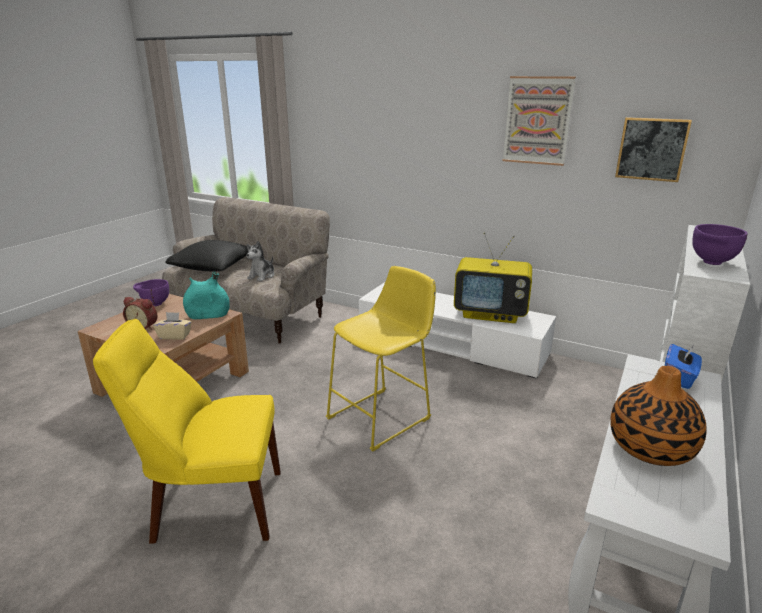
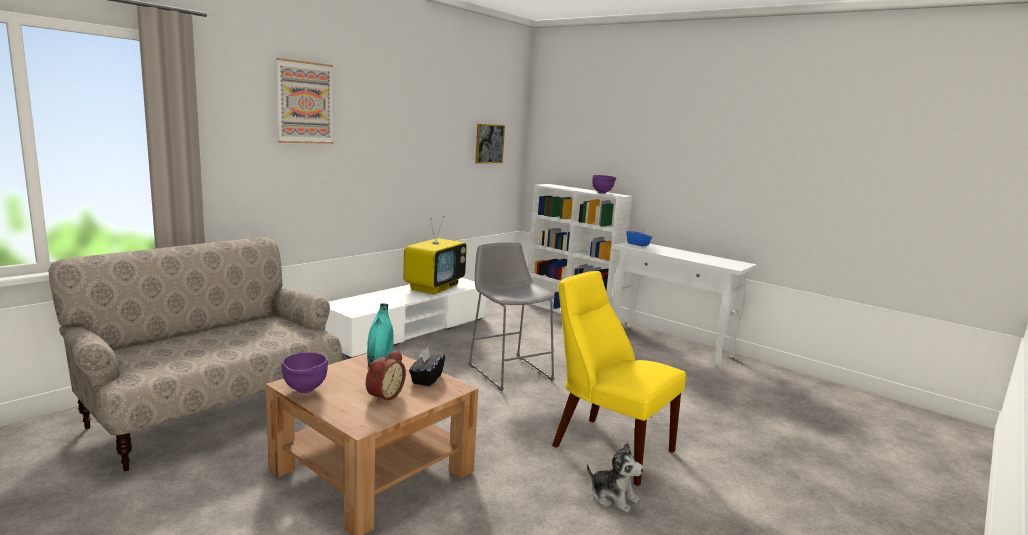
camera: 80 degrees left, 10 degrees down
yellow chair [93,319,281,543] -> yellow chair turned 120 degrees clockwise [552,271,686,486]
beige tissue box [153,312,192,340] -> black tissue box [409,347,445,386]
black pillow [165,240,248,272] -> none
plush toy [246,241,275,281] -> plush toy moved to [587,442,644,513]
yellow stool [326,266,436,452] -> grey stool [469,242,555,392]
picture [503,76,576,166] -> picture moved to [276,58,333,144]
vase [610,366,707,466] -> none

